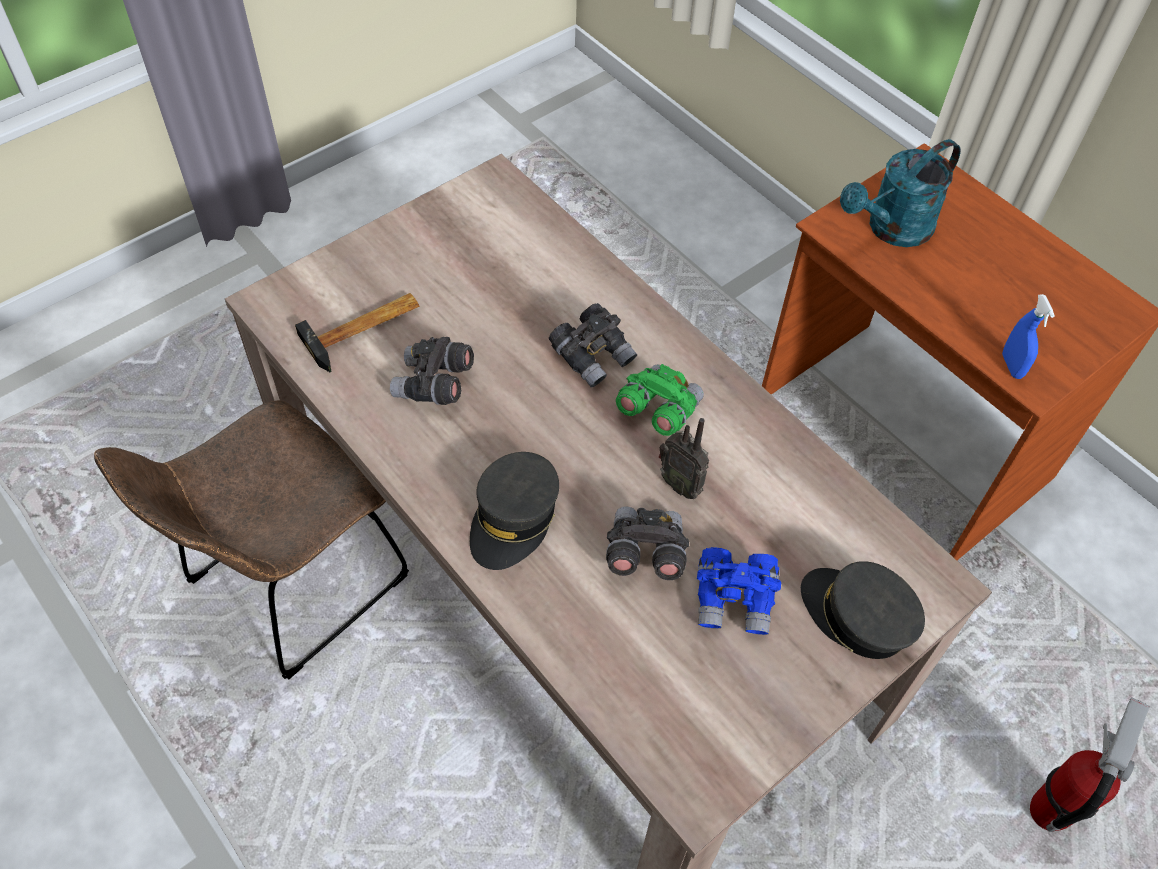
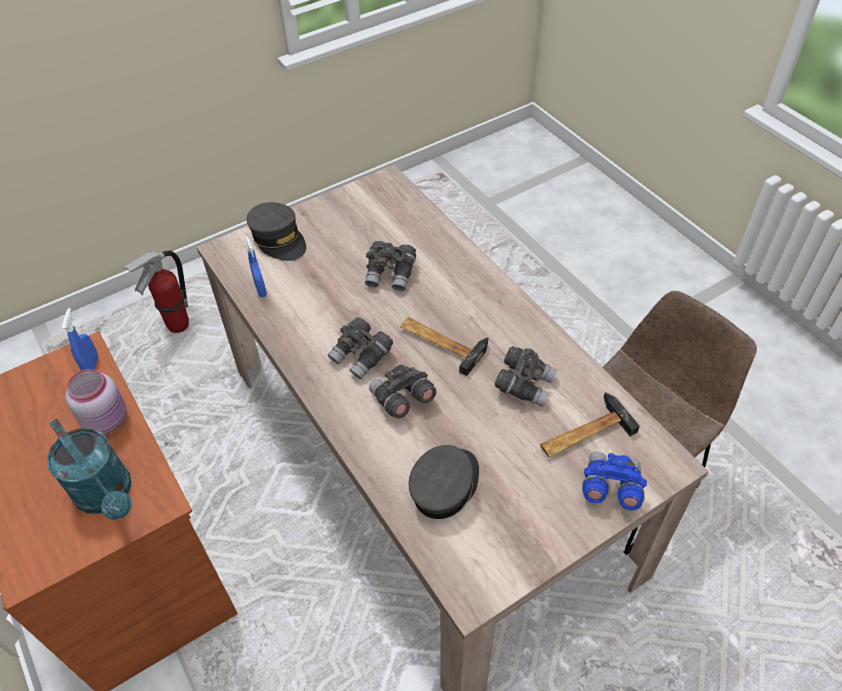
camera: 170 degrees left, 5 degrees down
grey cap [470,452,559,570] -> grey cap moved to [409,445,479,519]
green binoculars [616,364,704,436] -> grey binoculars [328,317,393,379]
radio [659,418,709,499] -> none
blue binoculars [697,547,781,635] -> blue binoculars moved to [582,452,647,511]
turquoise watering can [840,139,961,247] -> turquoise watering can turned 75 degrees clockwise [47,419,132,520]
none -> pink jar [66,369,126,434]
none -> blue spray bottle [245,236,267,297]
none -> hammer [400,317,488,376]

